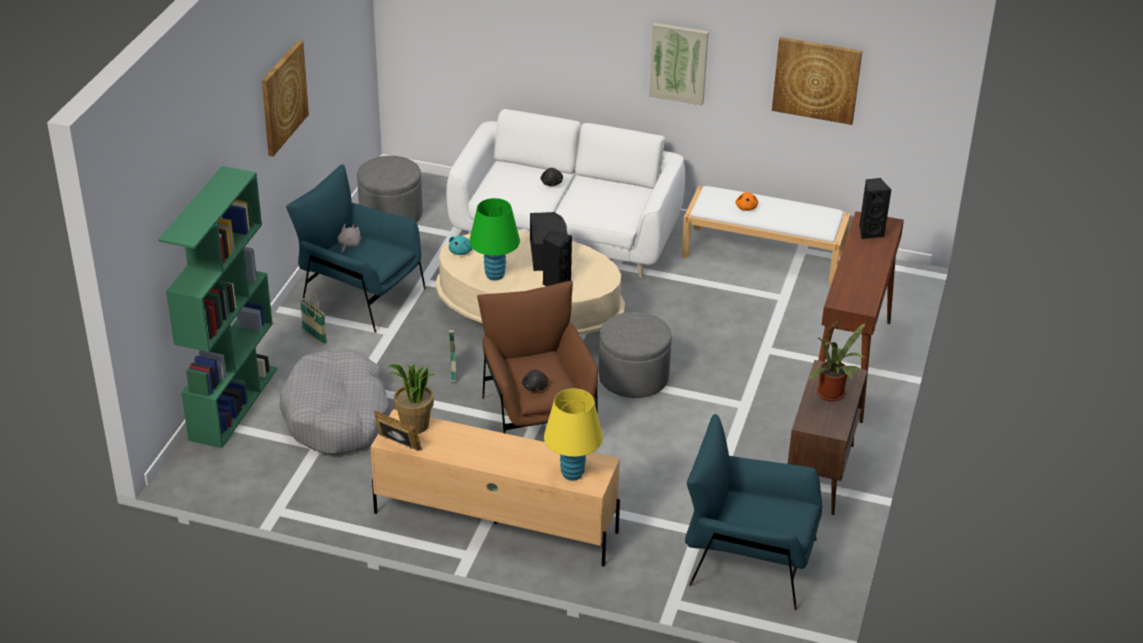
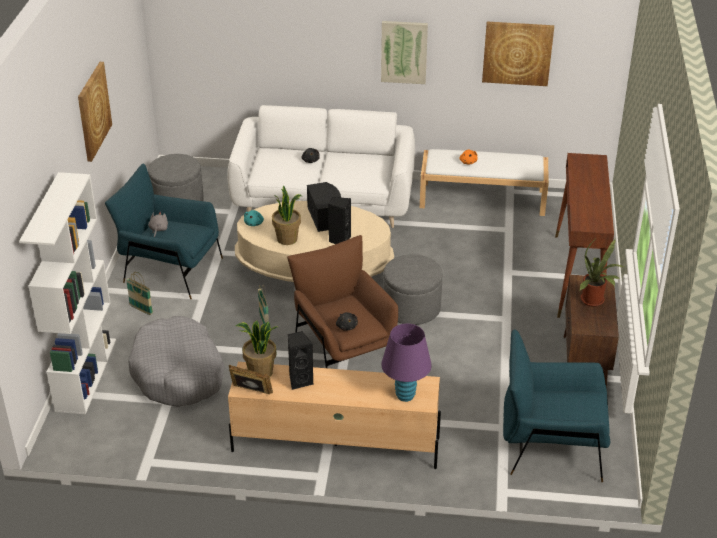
camera: 10 degrees left, 0 degrees up
green bookcase [158,166,277,448] -> white bookcase [19,172,116,414]
green table lamp [469,198,520,281] -> potted plant [272,185,302,245]
yellow table lamp [544,388,603,481] -> purple table lamp [381,323,432,402]
black speaker [859,178,891,239] -> black speaker moved to [288,331,313,390]

